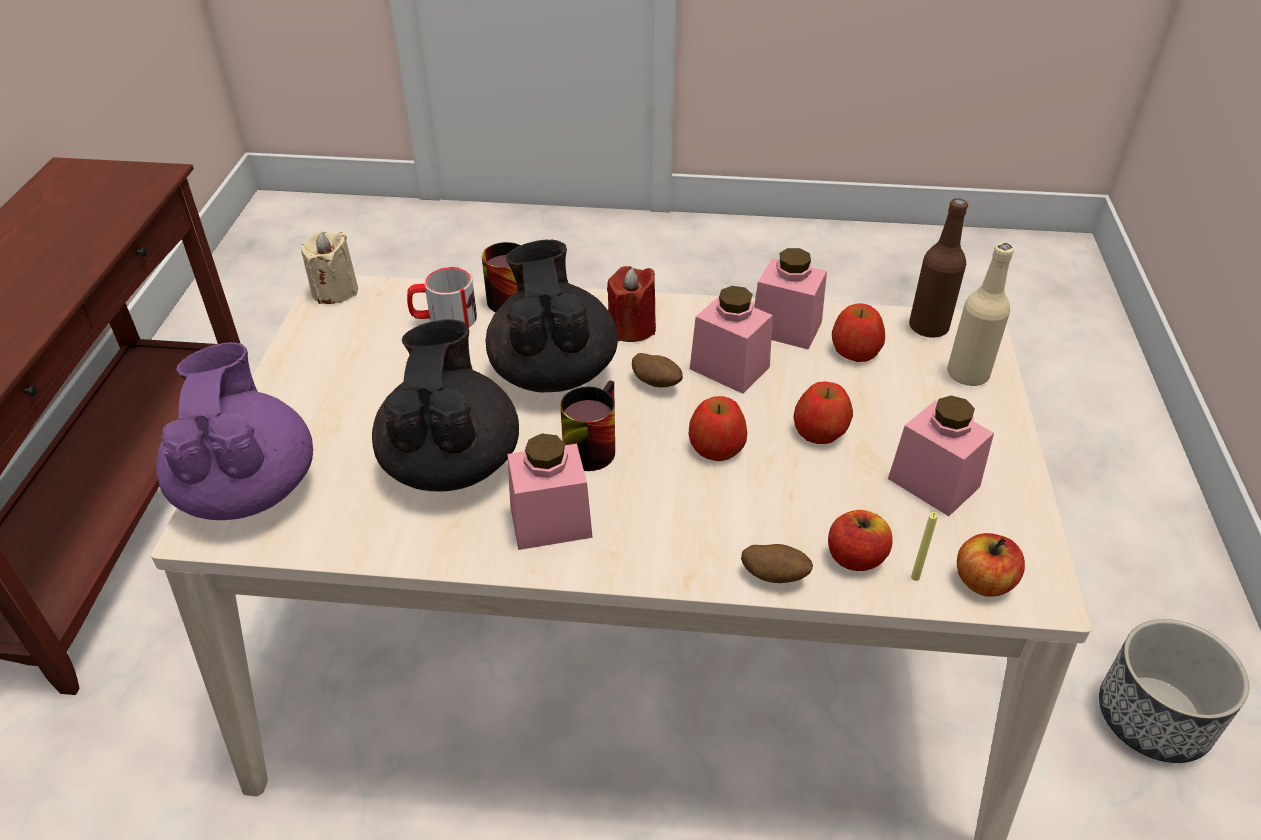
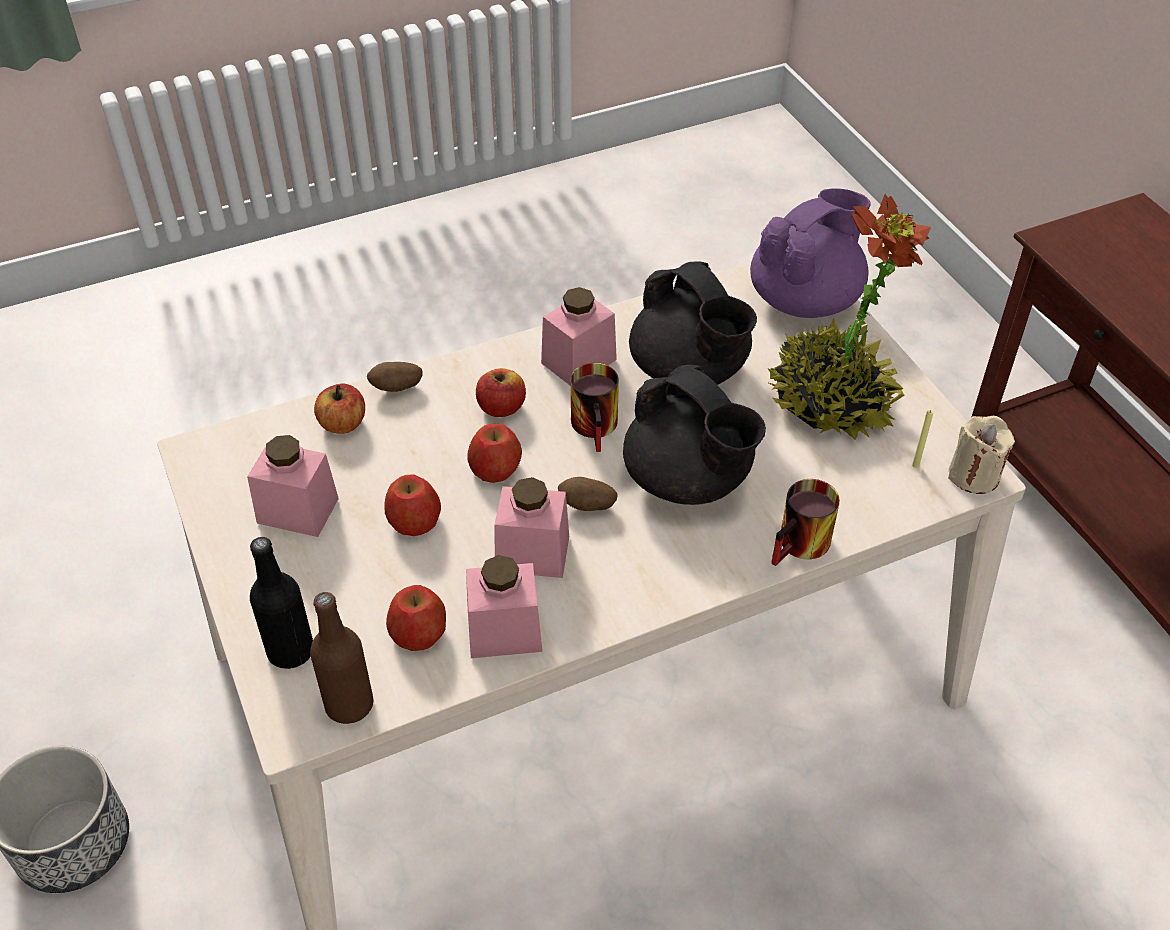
camera: 150 degrees right, 5 degrees up
purple teapot [156,342,313,520] -> purple teapot turned 90 degrees counterclockwise [750,188,871,318]
mug [407,267,477,327] -> none
red candle [607,266,656,342] -> none
yellow candle [911,512,938,581] -> yellow candle moved to [912,410,933,468]
beige bottle [947,243,1014,386] -> black bottle [250,537,313,669]
apple [957,533,1025,596] -> apple moved to [476,368,526,417]
none -> potted plant [767,194,931,439]

